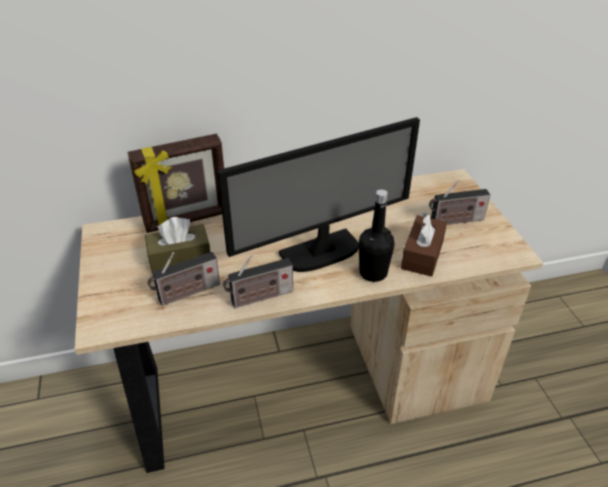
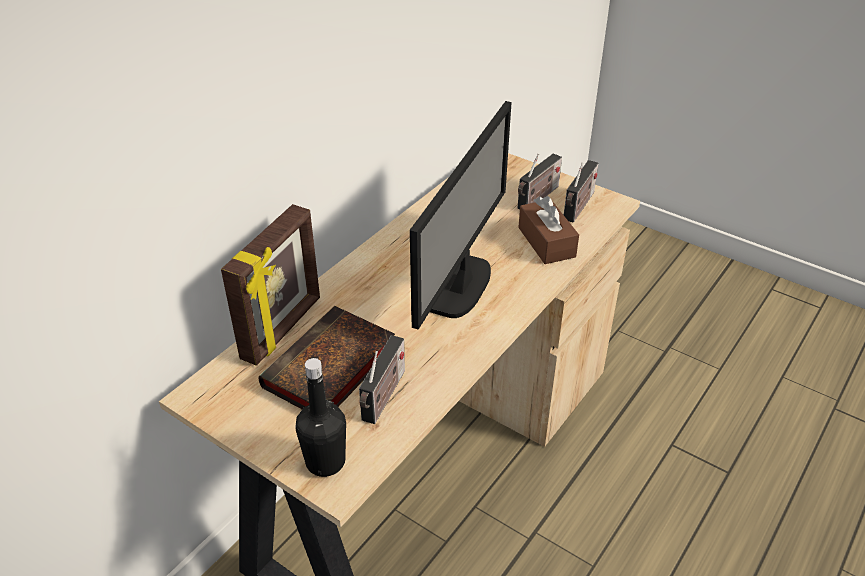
camera: 40 degrees left, 0 degrees up
brown tissue box [145,217,210,272] -> book [258,306,395,409]
radio [223,256,293,308] -> radio moved to [564,160,599,223]
black bottle [359,189,394,282] -> black bottle moved to [295,358,346,477]

